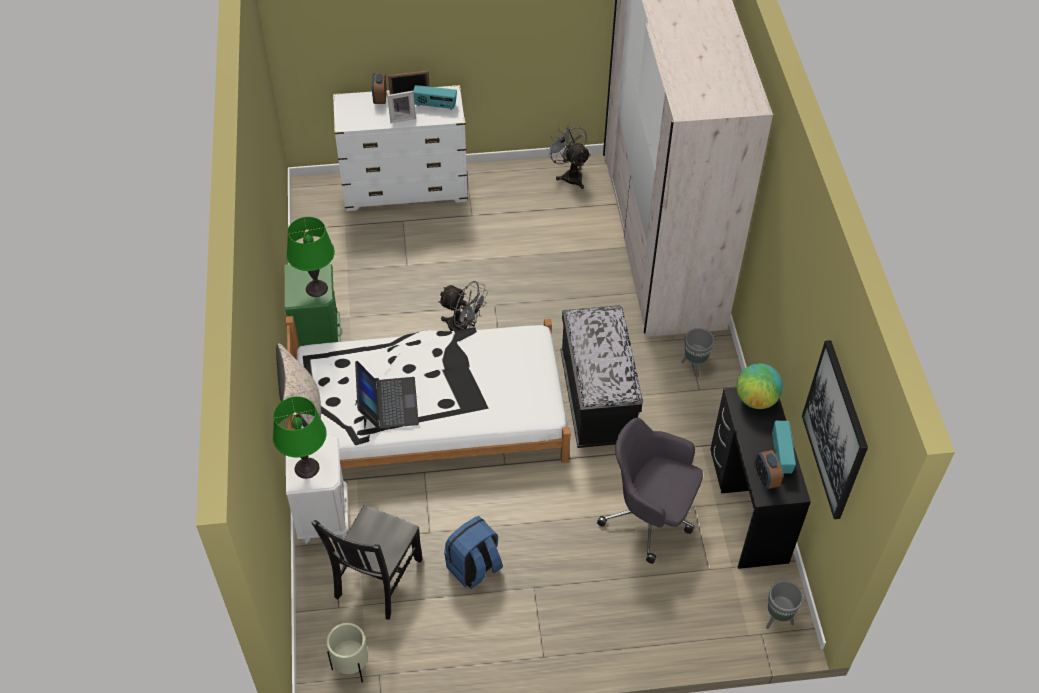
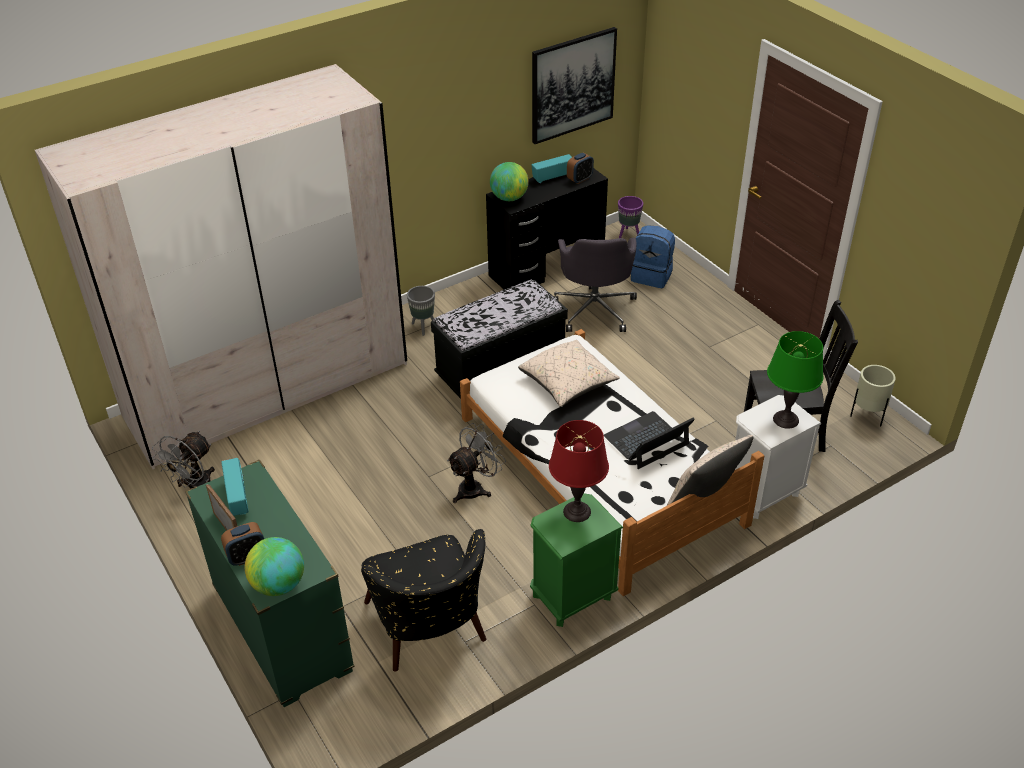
camera: 115 degrees left, 10 degrees down
green table lamp [286,217,335,297] -> red table lamp [549,420,609,522]
white dresser [333,85,468,211] -> green dresser [185,459,355,707]
picture frame [387,91,416,123] -> none
grey fan [438,281,488,331] -> grey fan turned 45 degrees clockwise [447,423,506,503]
blue backpack [444,516,503,589] -> blue backpack moved to [631,225,675,288]
grey planter [766,581,803,629] -> purple planter [618,196,643,238]
none -> globe [245,537,304,596]
none -> black armchair [361,529,486,672]
none -> beige pillow [518,340,620,407]

